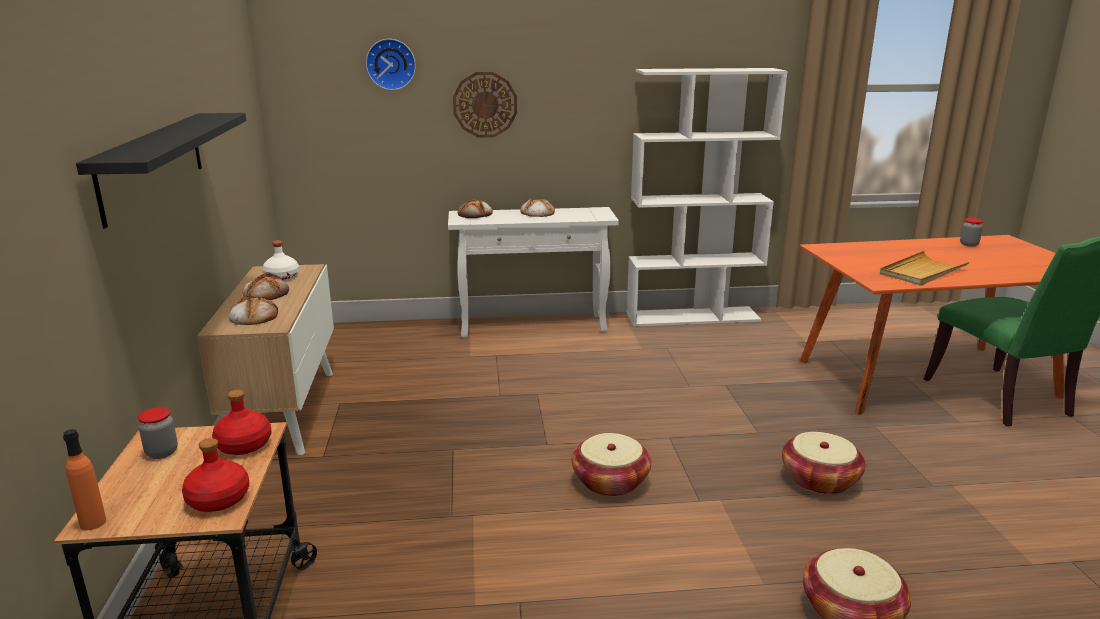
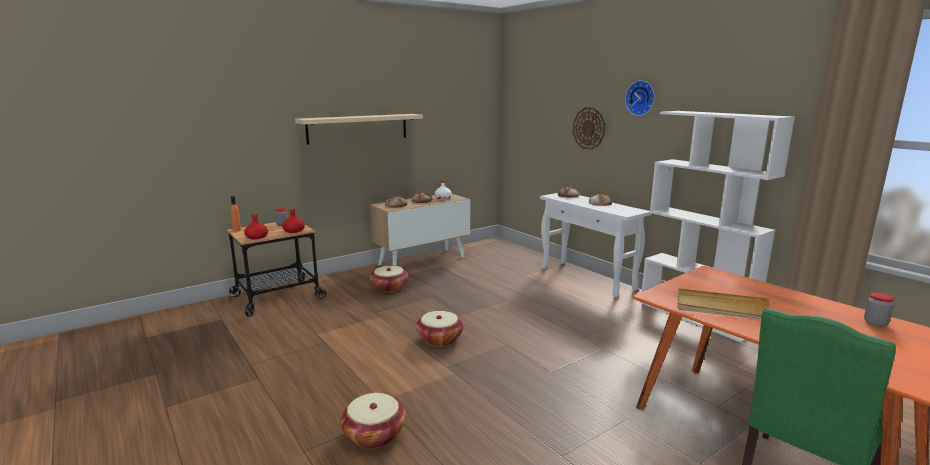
camera: 60 degrees right, 5 degrees down
black shelf [76,113,246,228] -> beige shelf [295,114,423,145]
wall clock [366,39,416,90] -> wall clock moved to [625,80,655,116]
basket [782,432,865,495] -> basket moved to [370,266,408,292]

